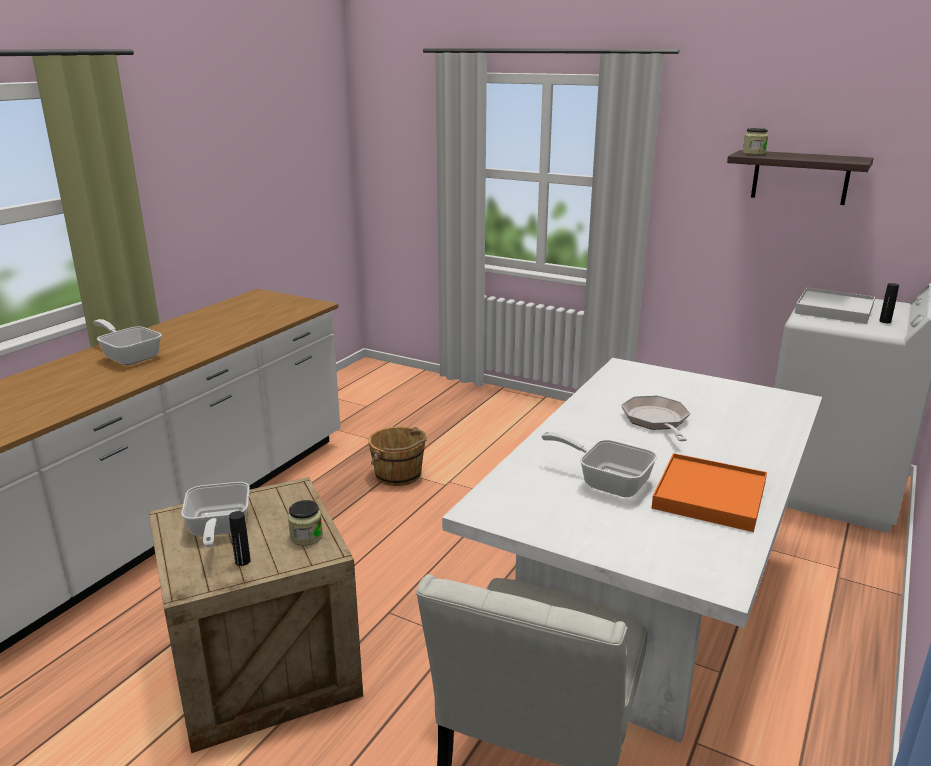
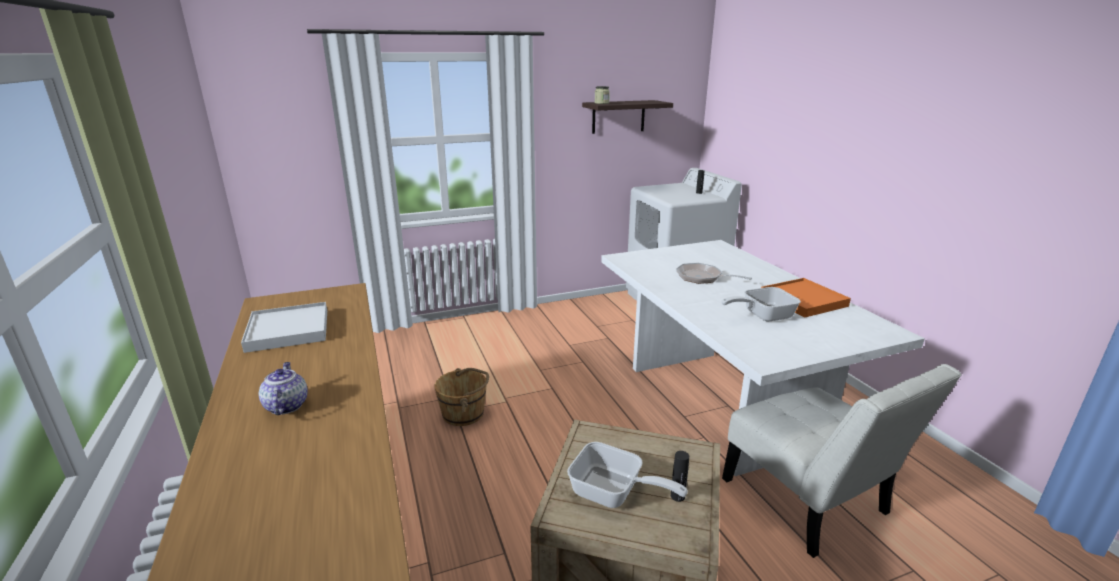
camera: 50 degrees left, 0 degrees up
frying pan [93,319,162,365] -> teapot [259,362,308,415]
jar [288,500,323,546] -> none
white tray [795,288,875,324] -> white tray moved to [241,302,327,353]

